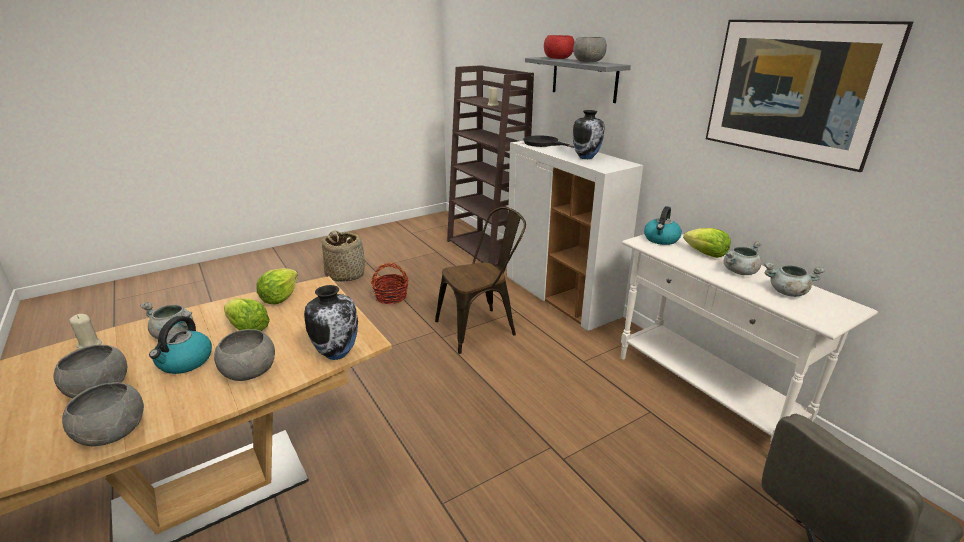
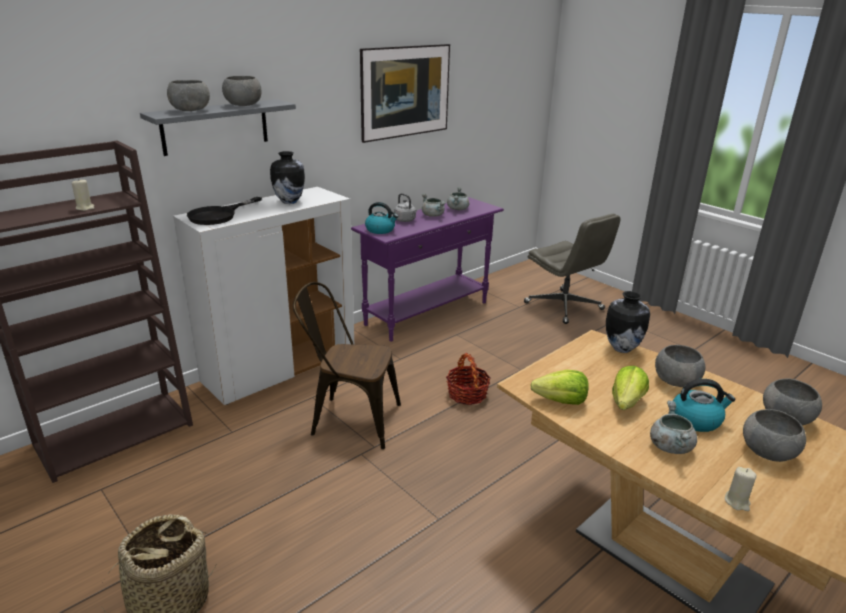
camera: 100 degrees left, 0 degrees up
basket [371,263,409,304] -> basket moved to [446,353,491,405]
brown chair [435,207,526,354] -> brown chair turned 45 degrees counterclockwise [293,282,401,449]
red bowl [544,35,575,59] -> grey bowl [167,80,210,111]
white console table [621,234,878,449] -> purple console table [351,197,504,341]
lettuce [683,228,731,258] -> grey kettle [394,193,417,222]

